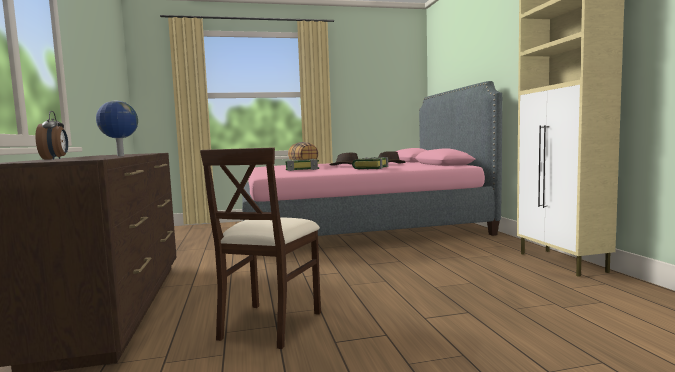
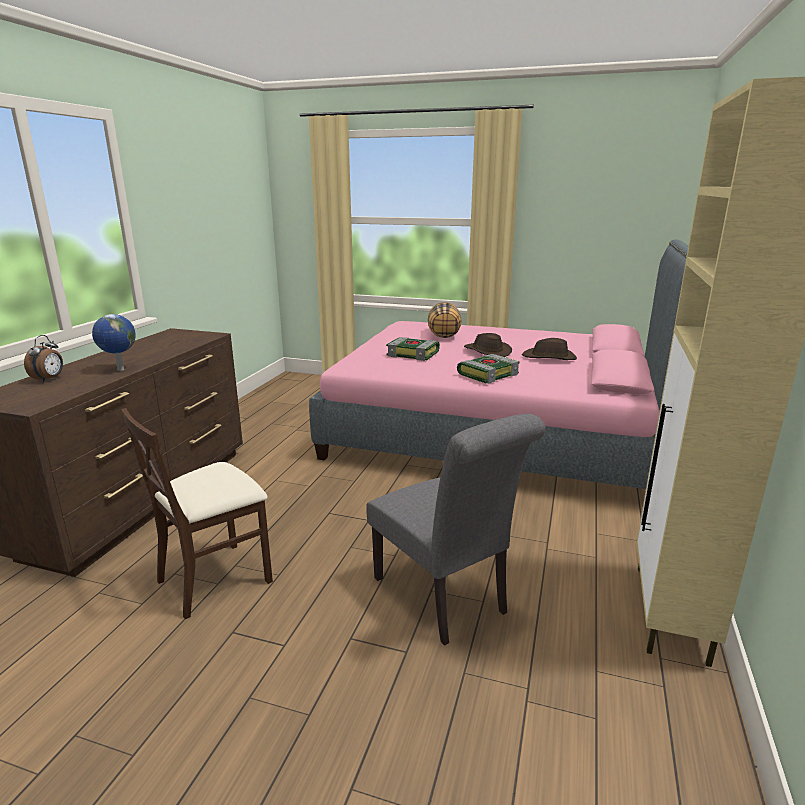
camera: 30 degrees right, 15 degrees up
none -> grey chair [366,414,546,646]

